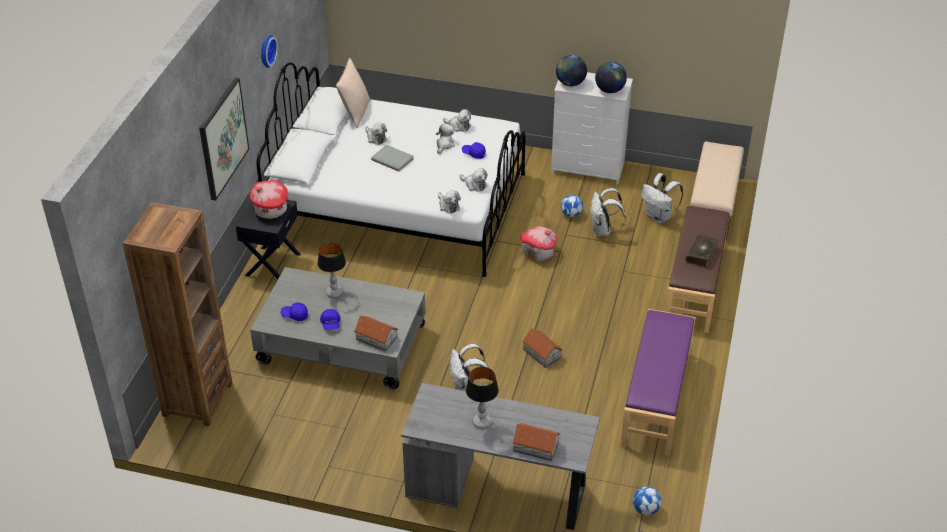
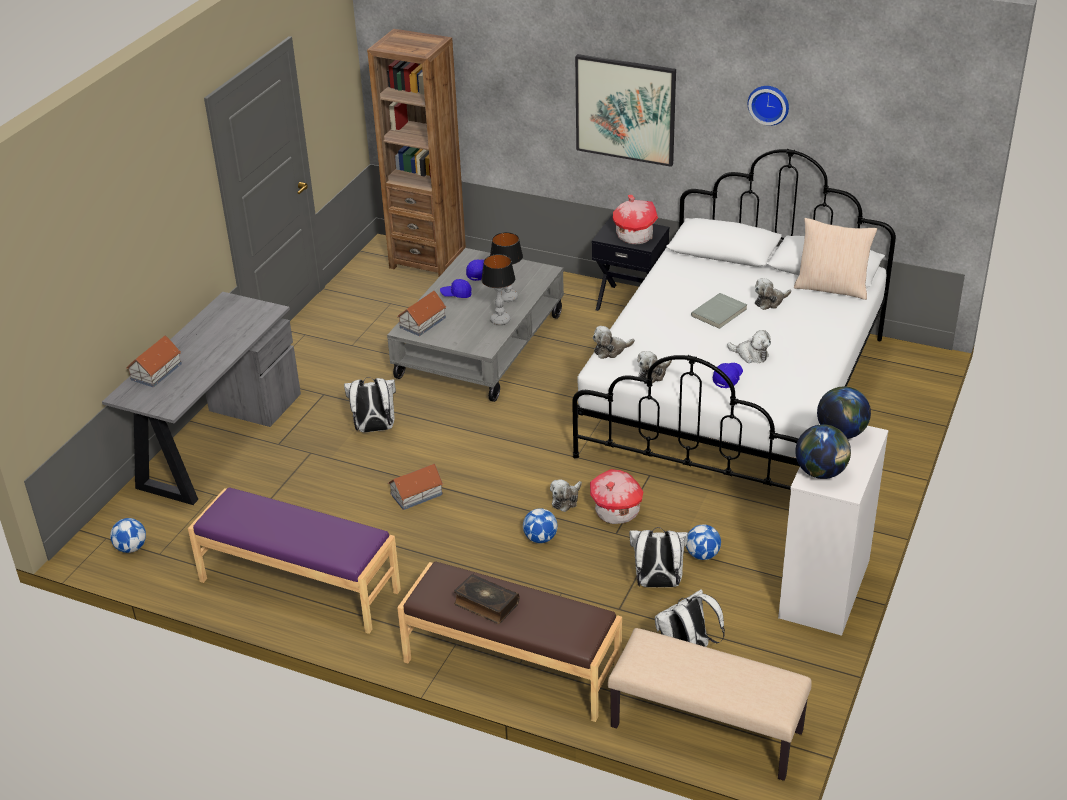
camera: 100 degrees right, 5 degrees down
plush toy [443,109,471,132] -> plush toy moved to [550,479,582,512]
table lamp [466,367,499,429] -> table lamp moved to [481,254,515,325]
none -> football [523,508,558,543]

